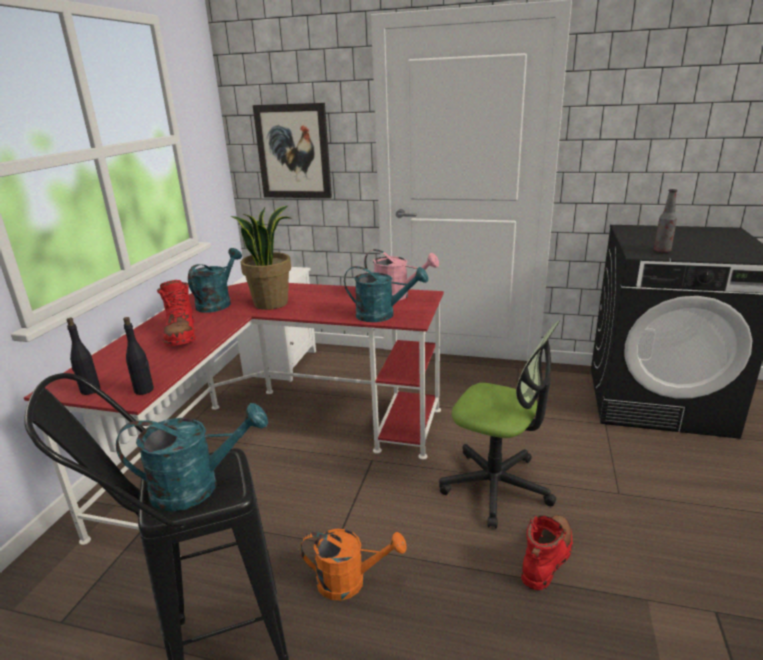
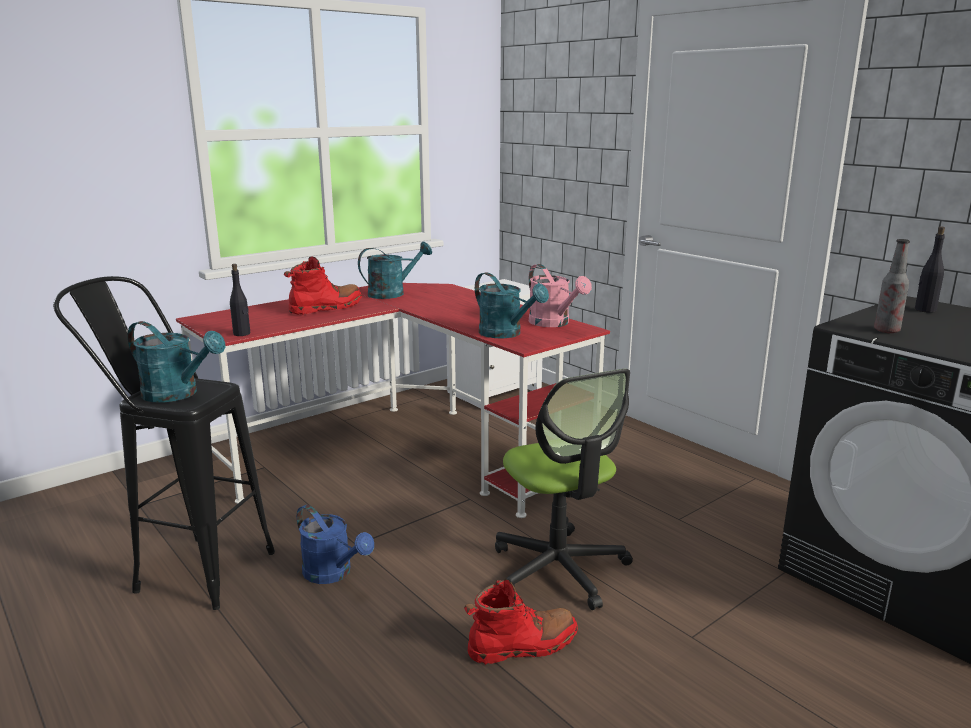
camera: 35 degrees right, 5 degrees down
black bottle [67,318,100,395] -> black bottle moved to [915,227,945,313]
red boot [157,280,196,347] -> red boot turned 150 degrees counterclockwise [284,256,362,315]
potted plant [231,205,291,310] -> none
picture [253,103,332,198] -> none
orange watering can [300,529,407,600] -> blue watering can [297,505,374,584]

